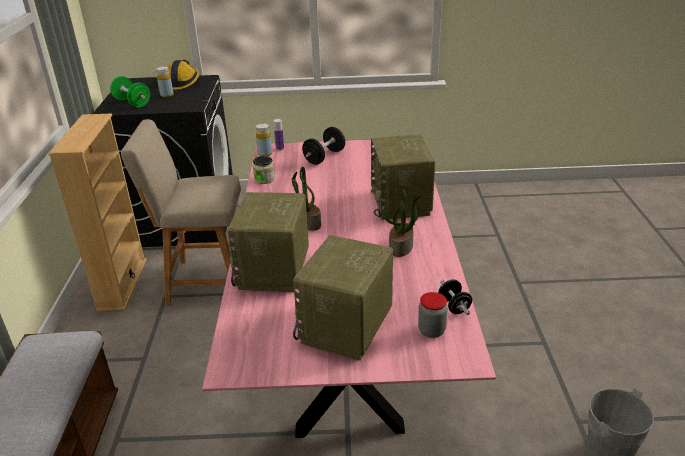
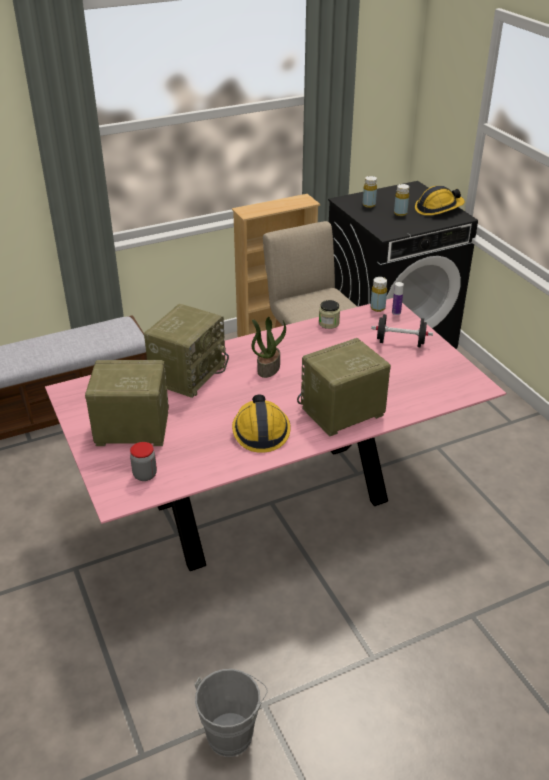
camera: 65 degrees right, 5 degrees up
green dumbbell [110,76,150,107] -> yellow bottle [363,176,377,208]
radio [228,192,309,292] -> radio turned 135 degrees clockwise [144,304,229,398]
potted plant [383,189,422,257] -> hard hat [232,395,291,453]
black dumbbell [438,280,472,315] -> none

